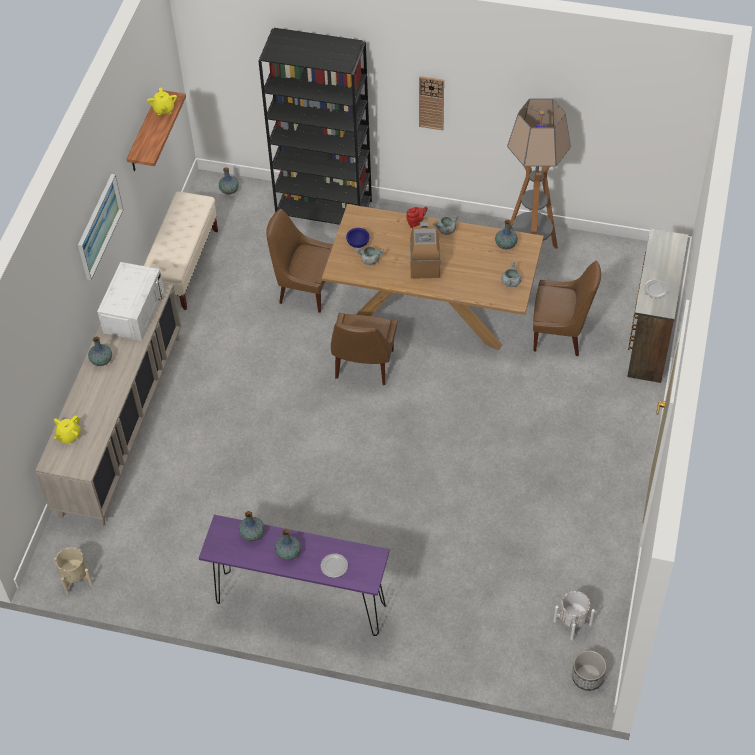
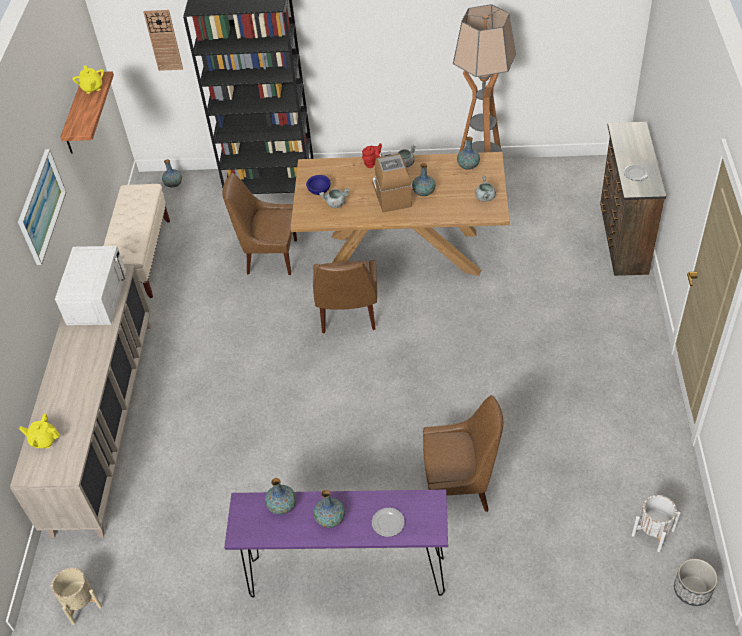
camera: 10 degrees left, 5 degrees down
yellow teapot [54,415,81,444] -> yellow teapot turned 75 degrees clockwise [18,414,60,448]
vase [88,336,112,366] -> vase moved to [412,163,436,196]
wall clock [419,76,444,130] -> wall clock moved to [143,10,183,71]
brown chair [533,261,601,356] -> brown chair moved to [423,395,503,512]

